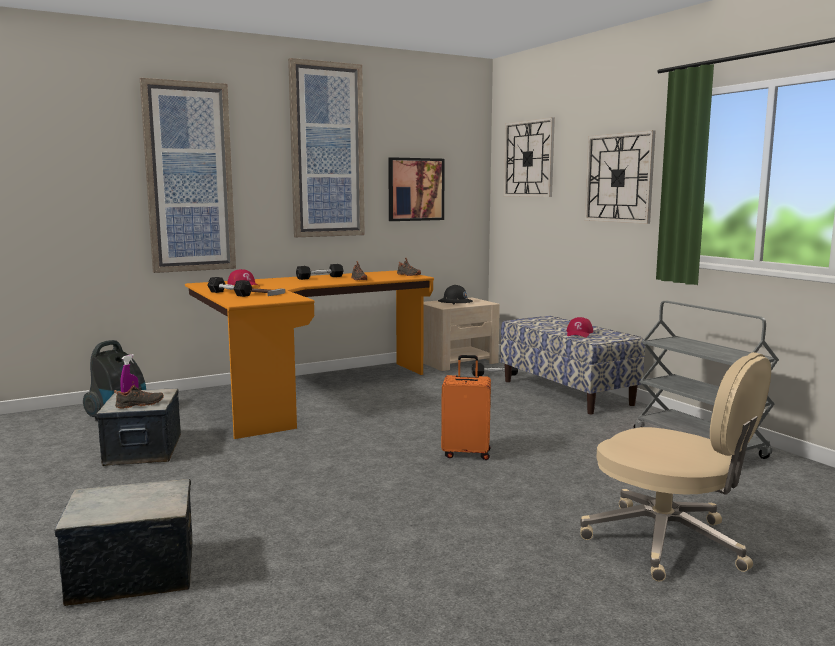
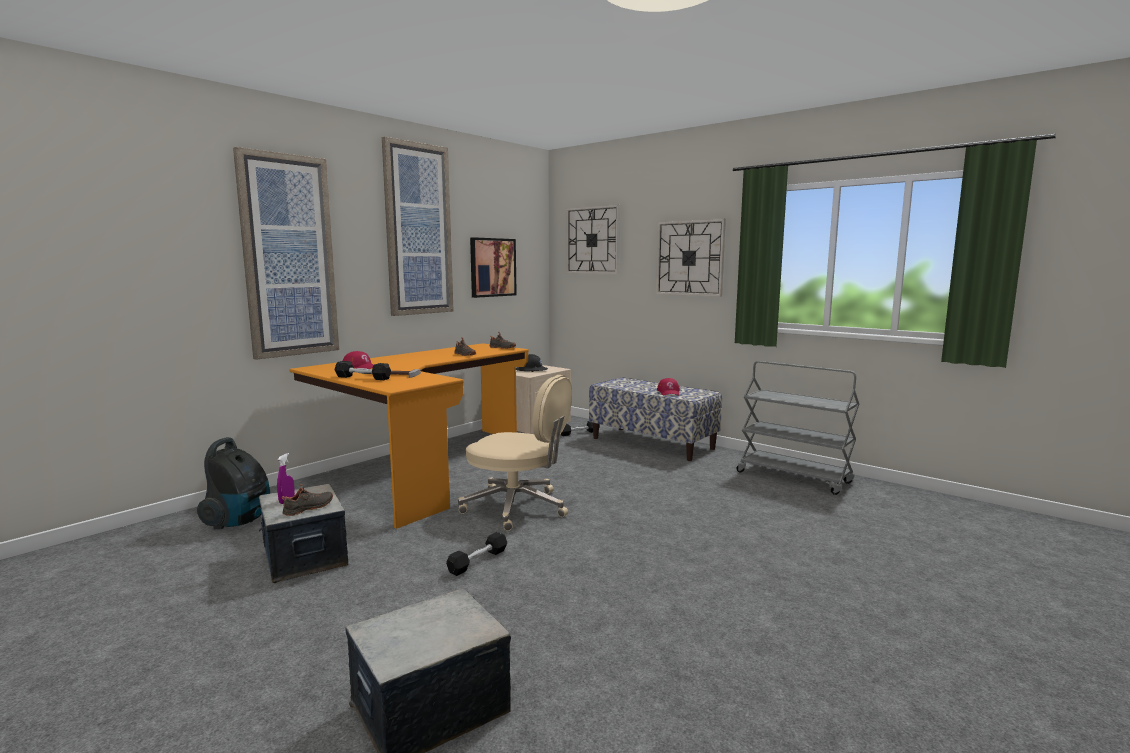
camera: 20 degrees left, 0 degrees up
black dumbbell [296,264,344,280] -> black dumbbell moved to [446,532,507,576]
orange suitcase [441,355,491,460] -> none
beige office chair [580,352,771,581] -> beige office chair moved to [458,375,572,531]

